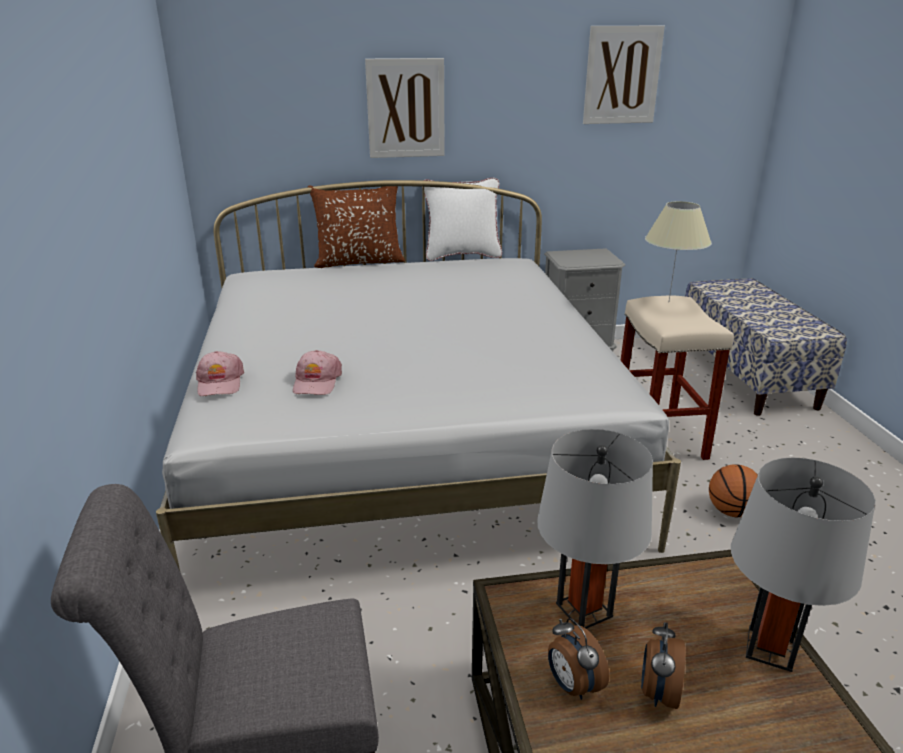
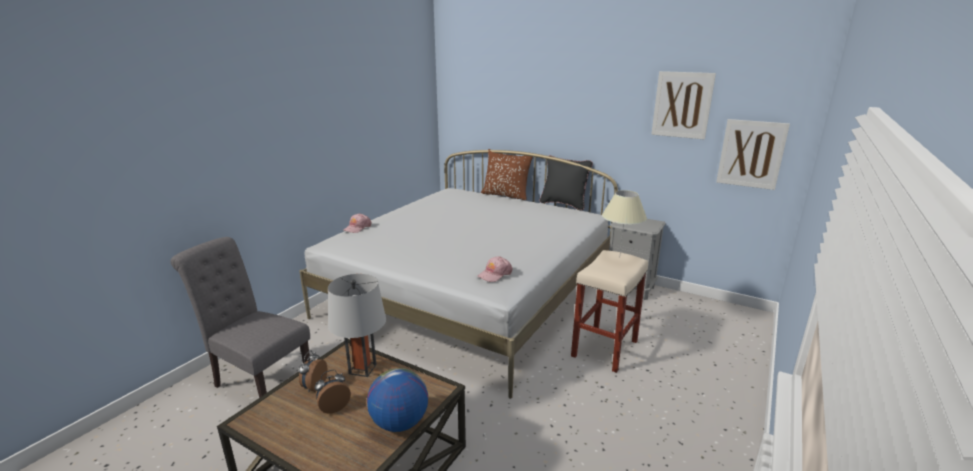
camera: 40 degrees right, 5 degrees down
pink cap [293,350,342,395] -> pink cap moved to [478,256,513,282]
picture [365,58,445,158] -> picture moved to [716,119,790,190]
white pillow [422,178,502,261] -> black pillow [540,155,593,210]
bench [685,278,847,416] -> none
basketball [709,464,758,517] -> none
grey table lamp [731,457,876,672] -> globe [367,368,428,432]

